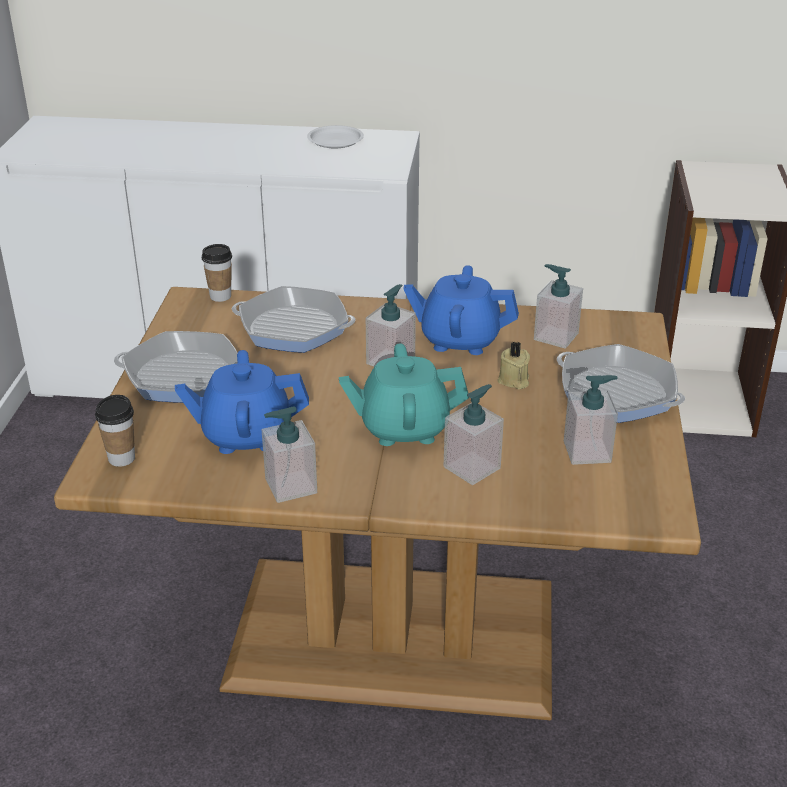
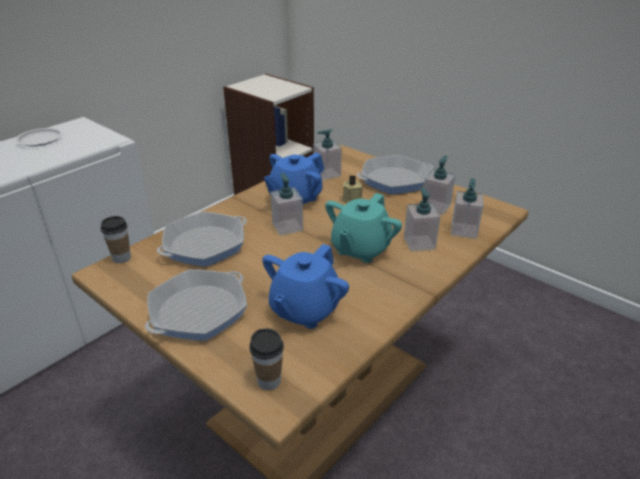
camera: 55 degrees left, 0 degrees up
soap dispenser [262,407,317,503] -> soap dispenser moved to [451,178,483,239]

